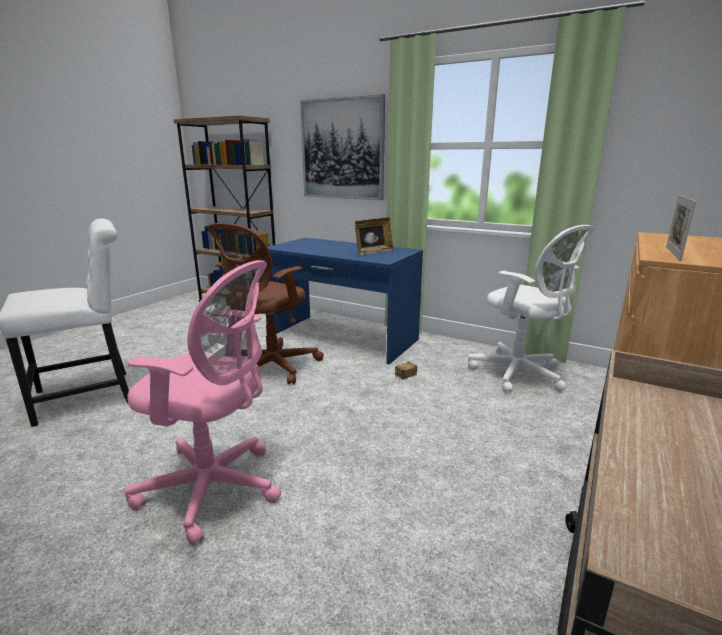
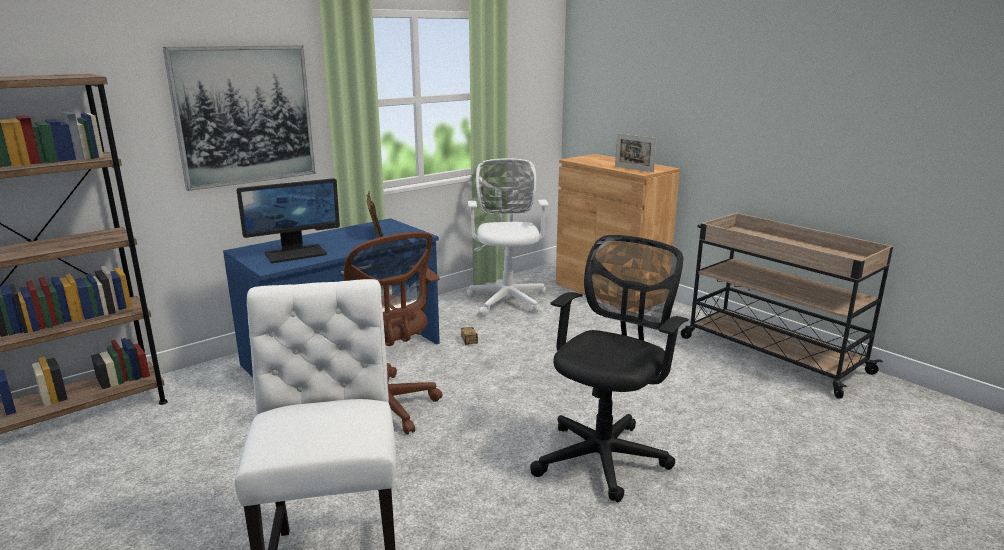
camera: 70 degrees left, 0 degrees up
pink office chair [124,260,281,546] -> black office chair [530,235,689,502]
white office chair [468,225,594,393] -> white office chair turned 75 degrees counterclockwise [467,158,549,316]
none -> monitor [236,178,340,263]

